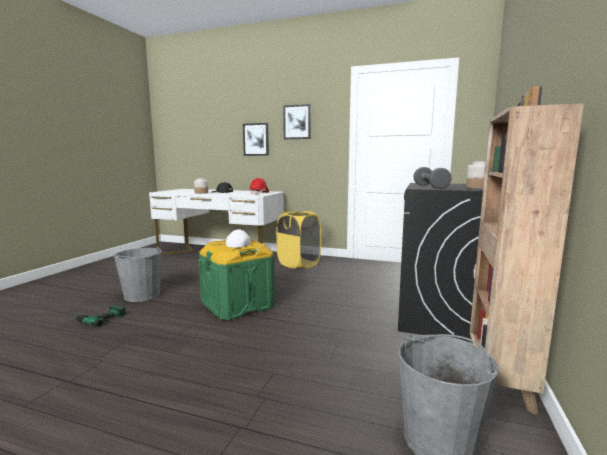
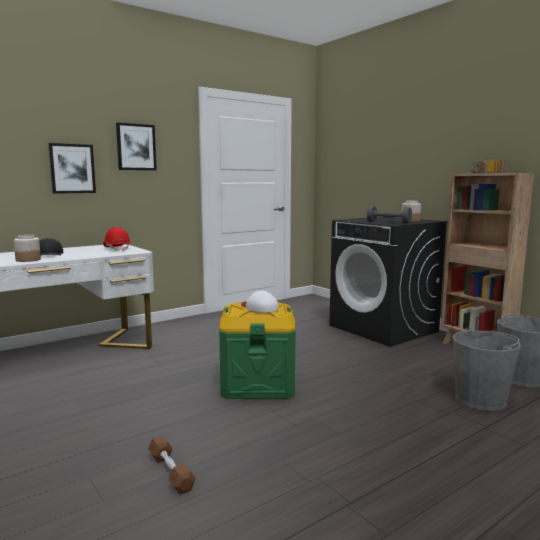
camera: 55 degrees left, 0 degrees up
power drill [72,306,126,326] -> brown dumbbell [148,435,196,495]
grey bucket [114,247,162,302] -> grey bucket moved to [453,328,521,411]
yellow laundry basket [276,211,321,269] -> none

